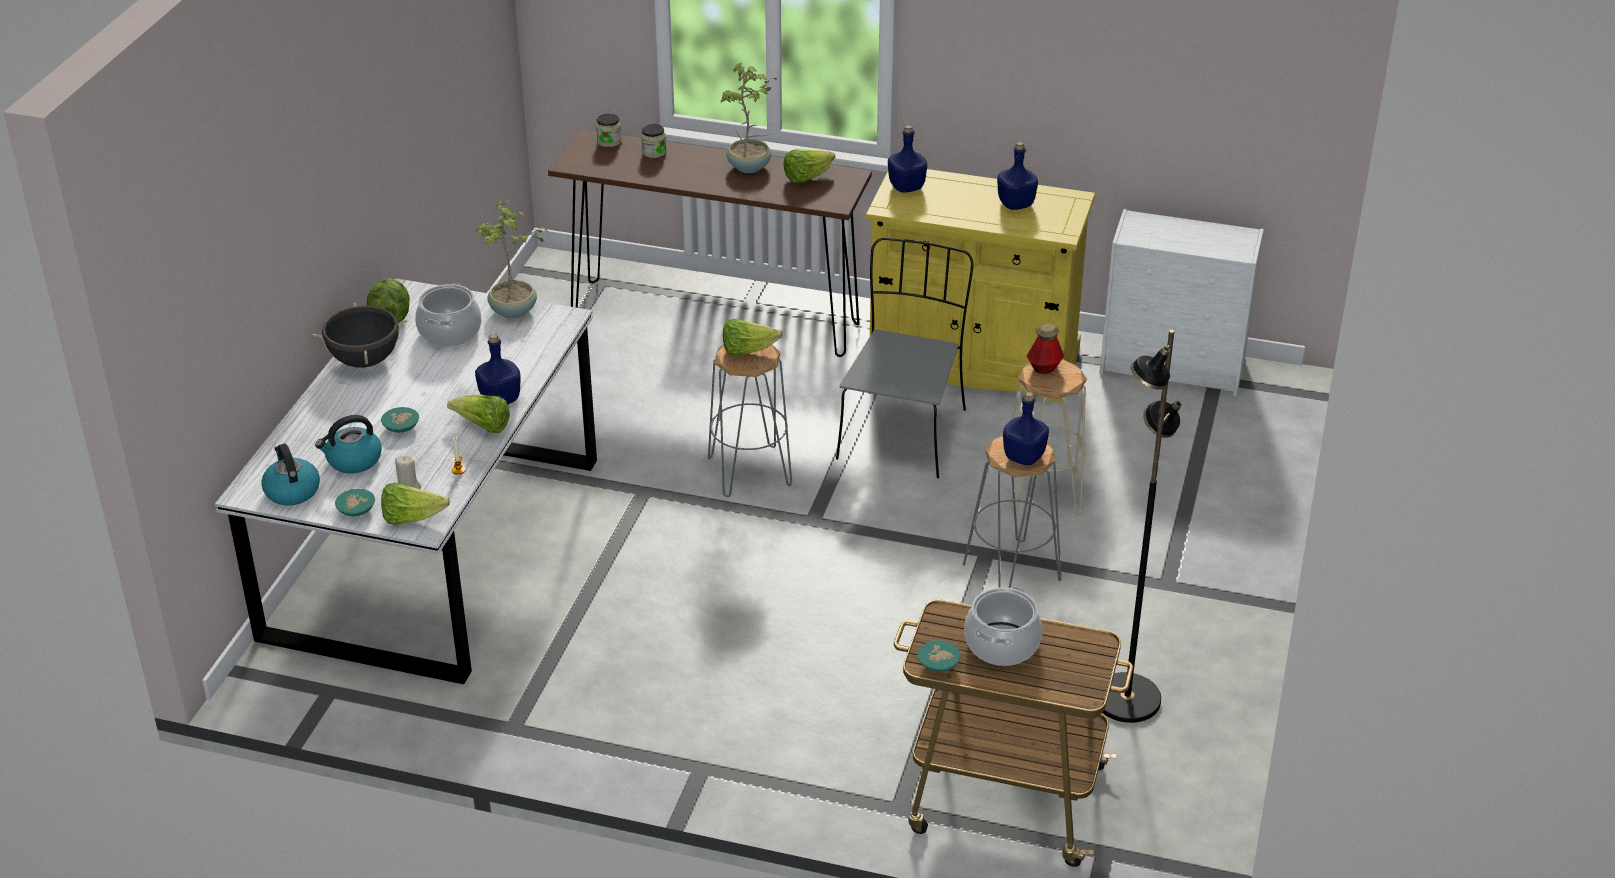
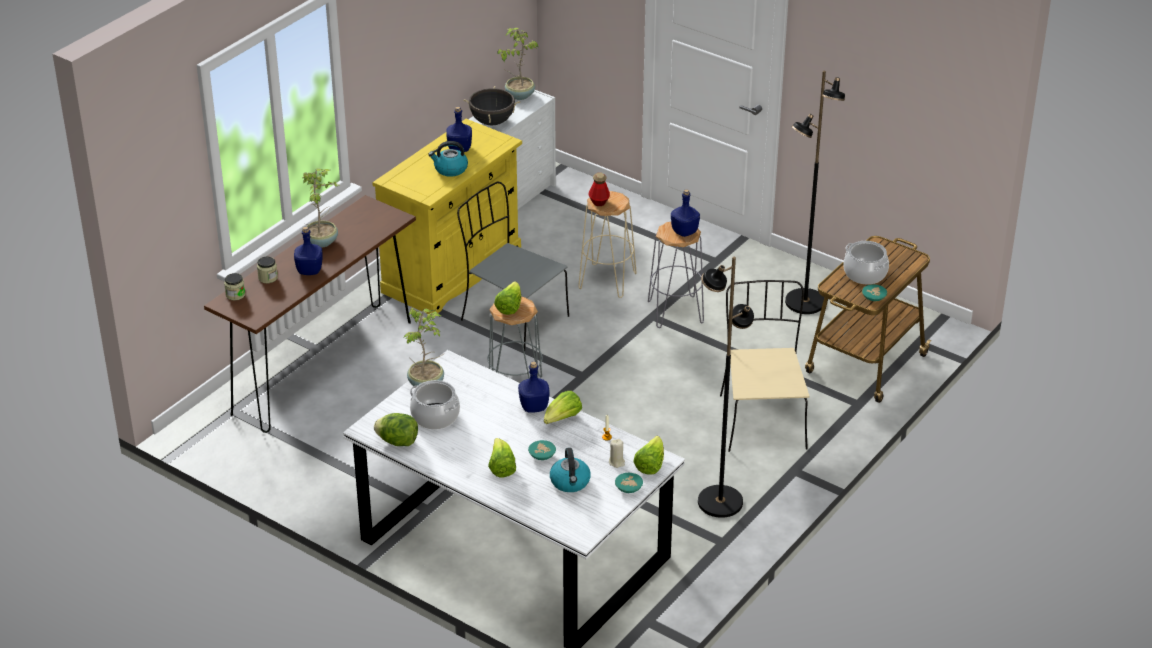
camera: 70 degrees left, 0 degrees up
kettle [261,443,320,505] -> kettle moved to [428,141,468,177]
black cooking pot [312,302,407,368] -> black cooking pot moved to [463,86,520,125]
lettuce [783,149,835,183] -> lettuce moved to [488,438,516,477]
blue bottle [888,125,927,192] -> blue bottle moved to [294,227,322,275]
none -> potted plant [497,28,538,100]
none -> black floor lamp [698,257,754,518]
none -> beige chair [720,280,809,452]

